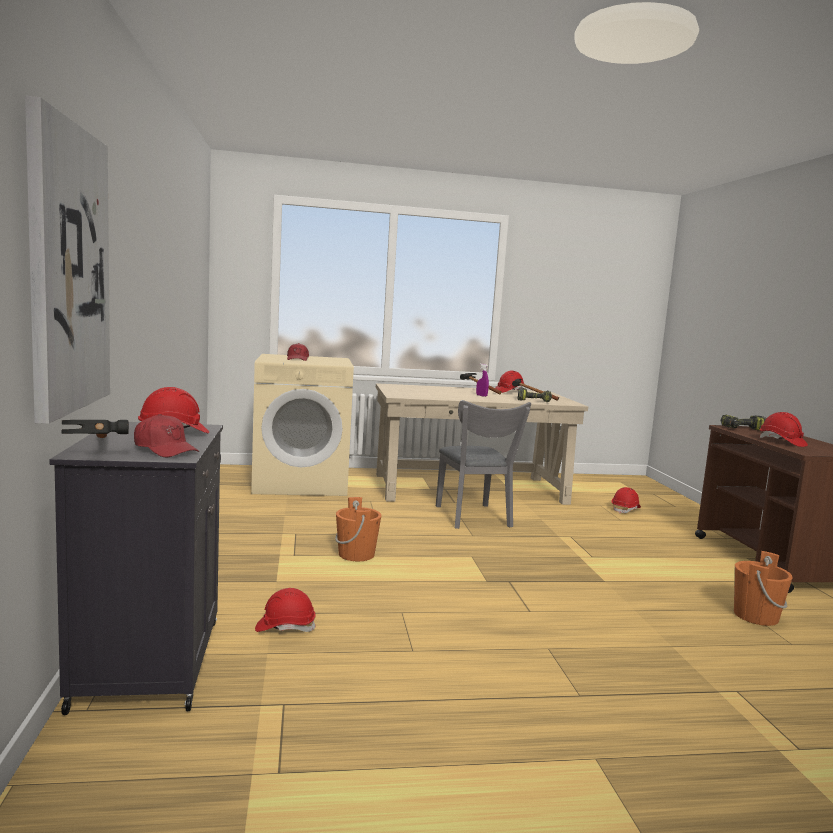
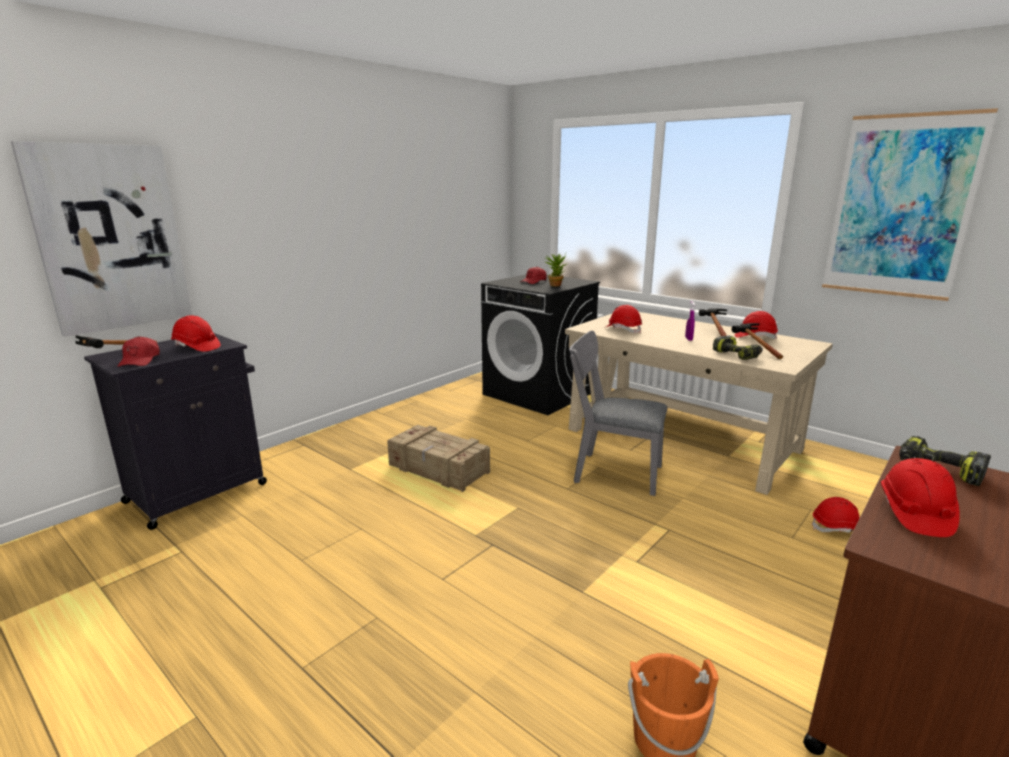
camera: 50 degrees right, 10 degrees up
beige washing machine [251,354,354,496] -> black washing machine [481,274,600,415]
red hard hat [255,588,316,632] -> red hard hat moved to [606,305,642,333]
orange bucket [335,497,382,561] -> crate [387,425,490,492]
grey chair [436,400,531,529] -> grey chair turned 75 degrees clockwise [569,331,667,496]
none -> potted plant [544,253,566,286]
none -> picture [822,108,998,301]

